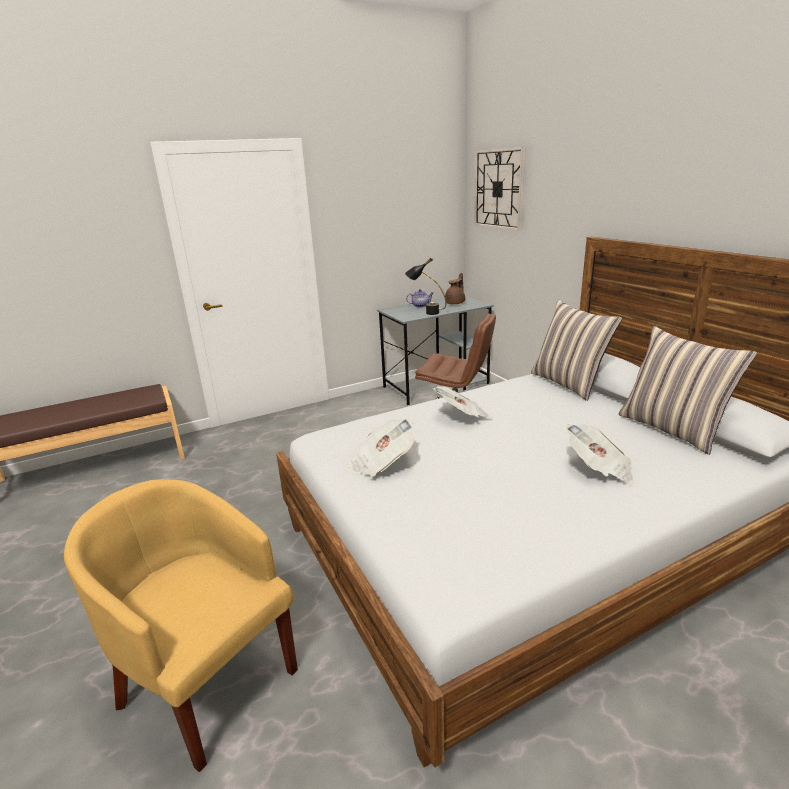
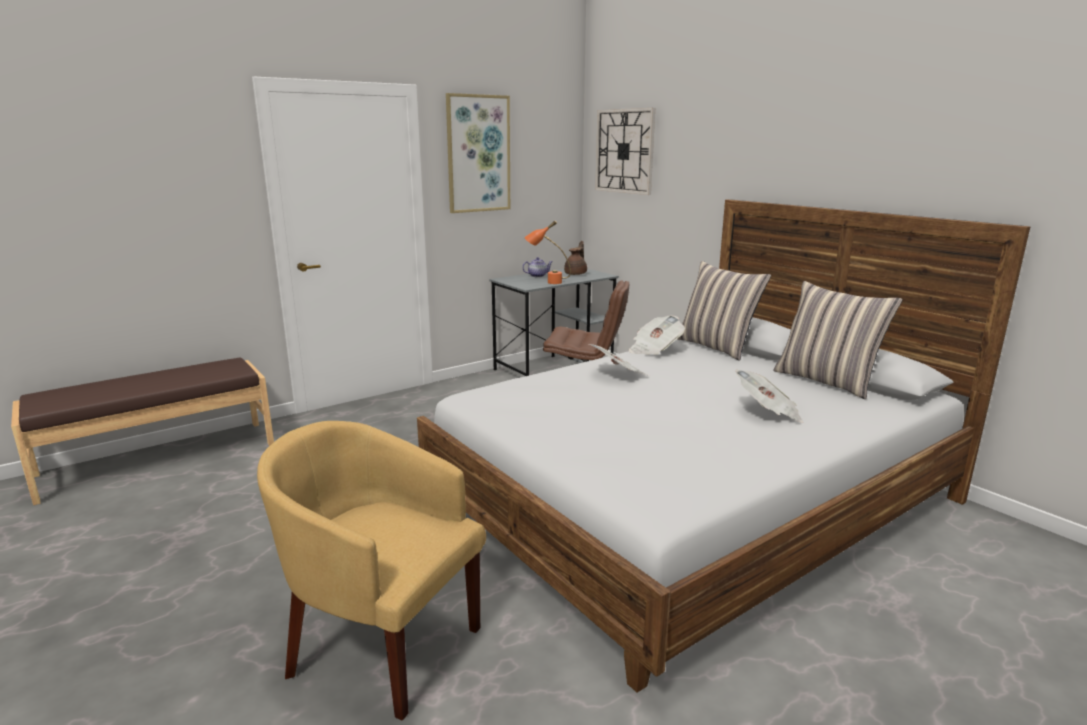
camera: 10 degrees left, 5 degrees down
newspaper [348,419,415,477] -> newspaper moved to [629,315,685,355]
black table lamp [405,257,446,315] -> orange table lamp [525,221,571,284]
none -> picture [446,93,510,213]

